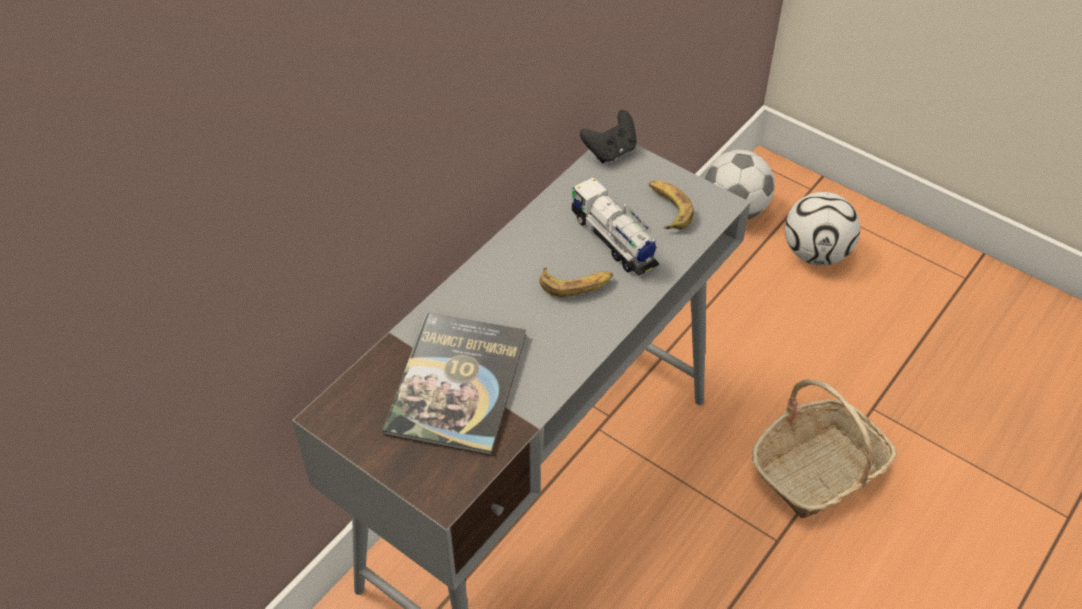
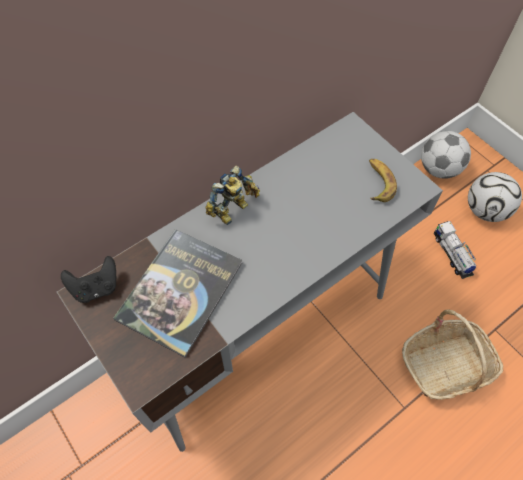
camera: 15 degrees right, 10 degrees up
banana [539,267,613,297] -> none
toy truck [572,178,659,276] -> toy truck moved to [434,221,476,279]
black game controller [580,110,637,163] -> black game controller moved to [61,256,116,303]
none -> toy robot [205,165,260,225]

